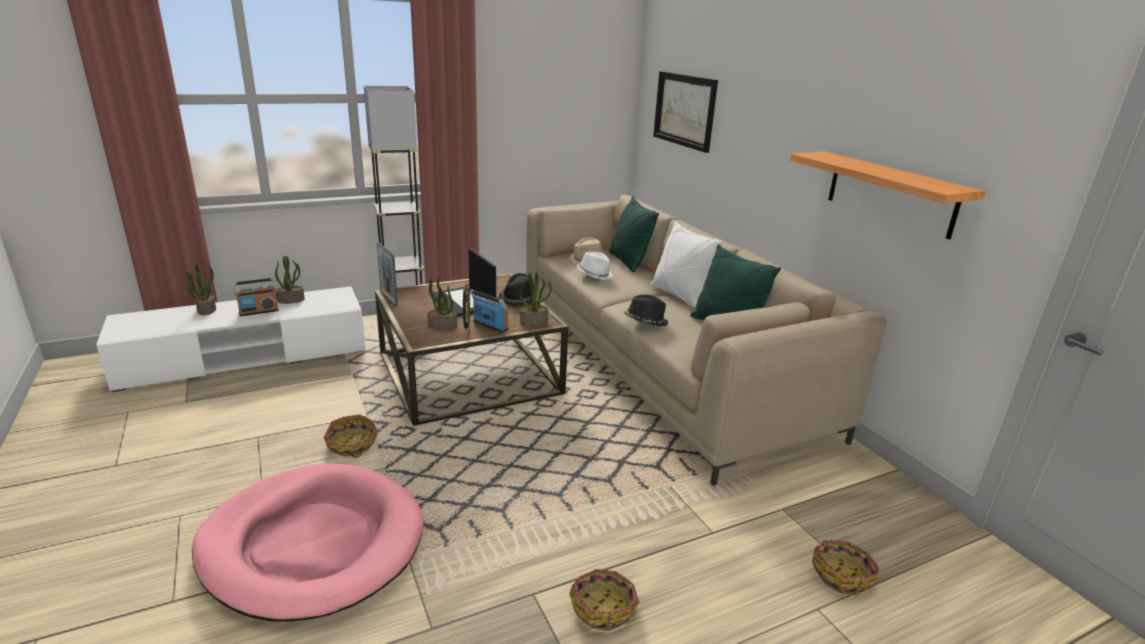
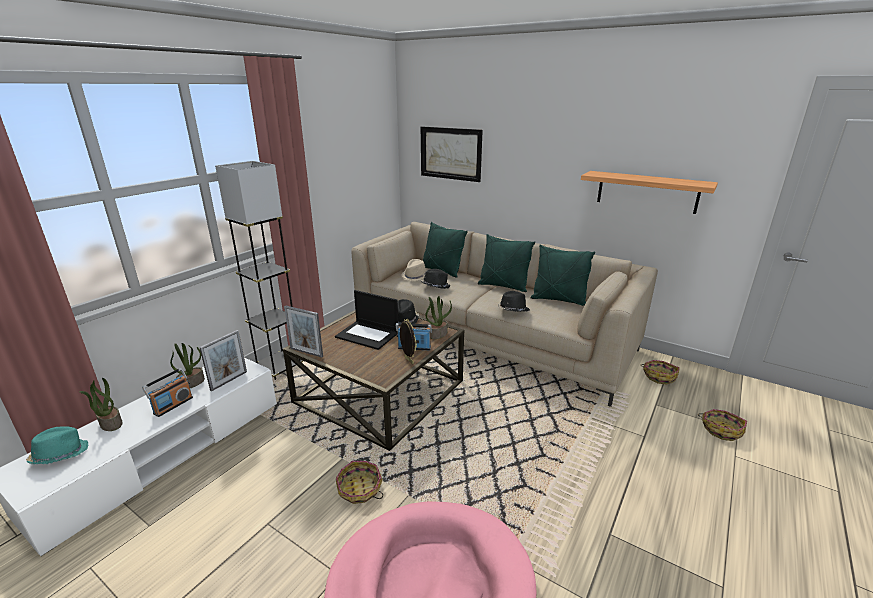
camera: 30 degrees left, 0 degrees up
potted plant [427,276,457,330] -> none
basket [569,569,639,631] -> basket moved to [641,360,680,385]
white hat [576,252,613,280] -> black hat [421,269,450,289]
white pillow [650,221,724,308] -> green pillow [478,234,535,292]
none -> turquoise hat [26,426,89,464]
none -> picture frame [199,330,247,392]

